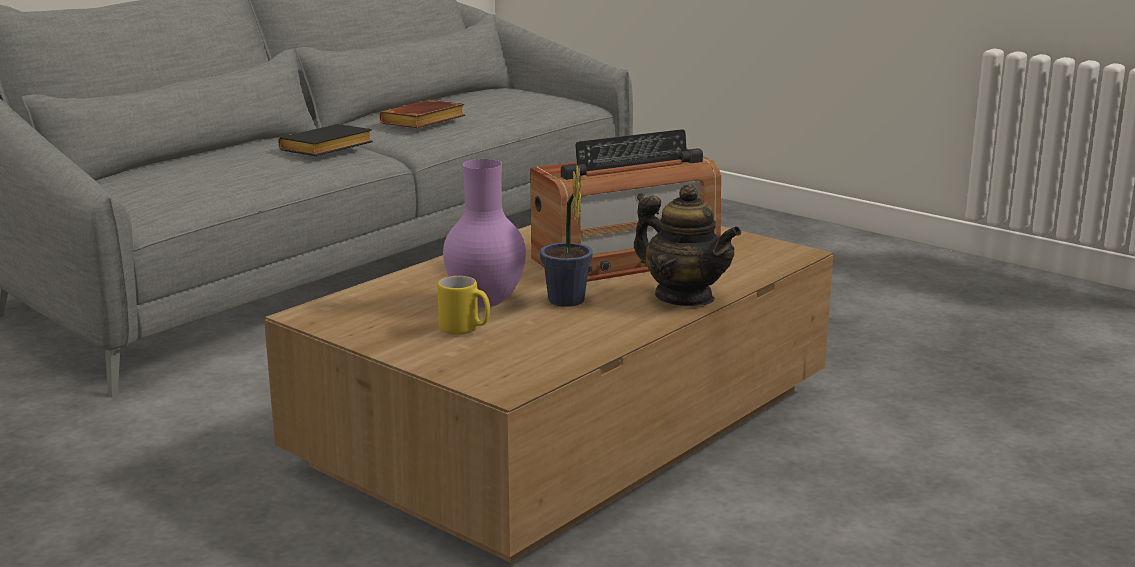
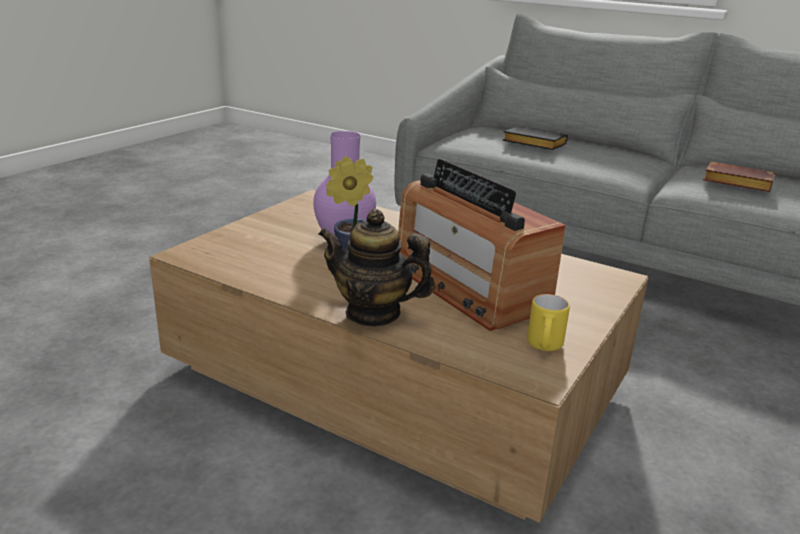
camera: 80 degrees right, 5 degrees up
black book [278,124,373,156] -> black book moved to [503,126,568,150]
yellow mug [437,276,490,335] -> yellow mug moved to [527,294,570,351]
teapot [634,184,741,306] -> teapot turned 75 degrees clockwise [318,209,435,327]

